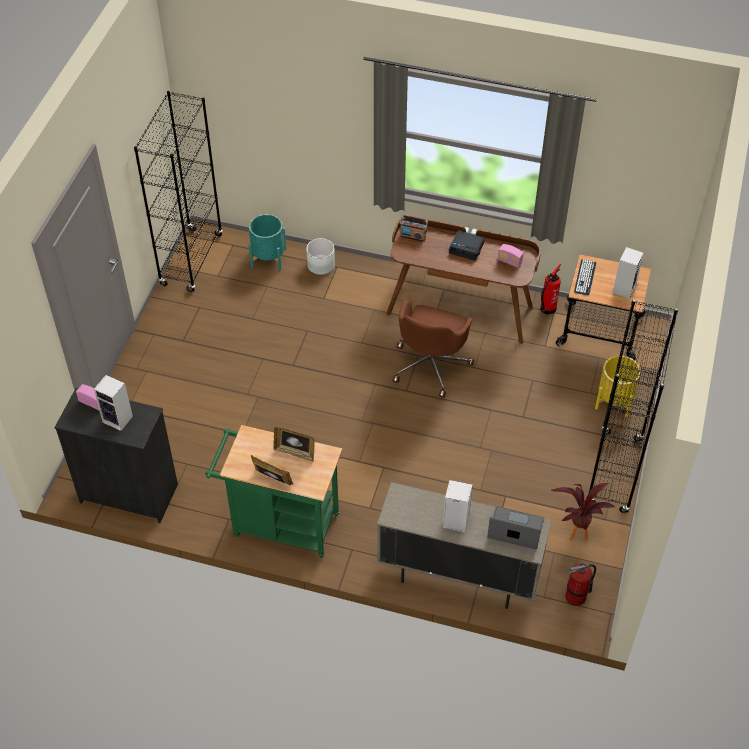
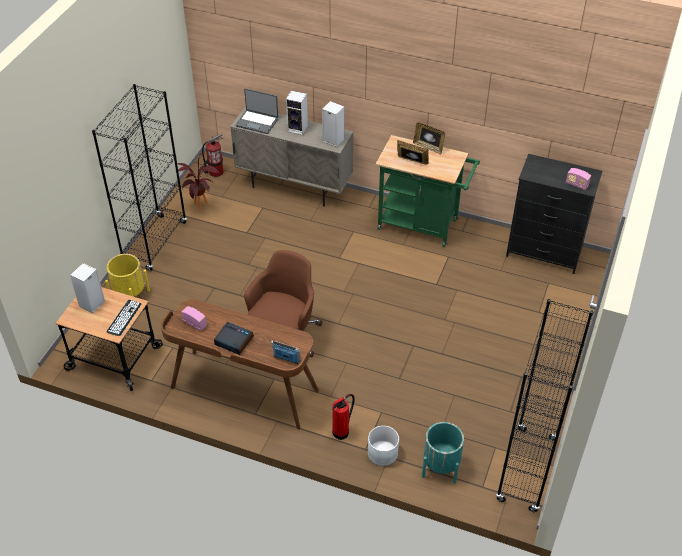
camera: 175 degrees left, 5 degrees down
speaker [94,375,133,431] -> speaker moved to [322,101,345,147]
fire extinguisher [541,264,561,315] -> fire extinguisher moved to [332,394,355,440]

